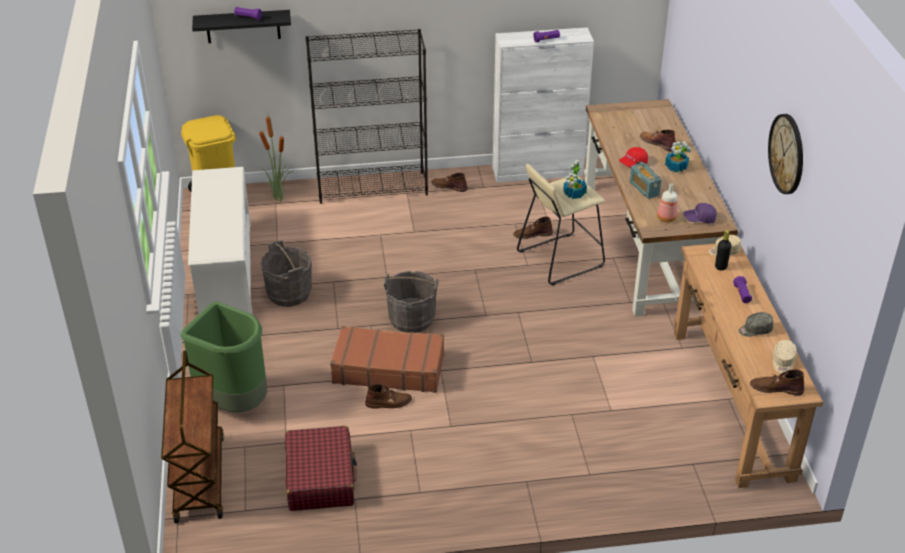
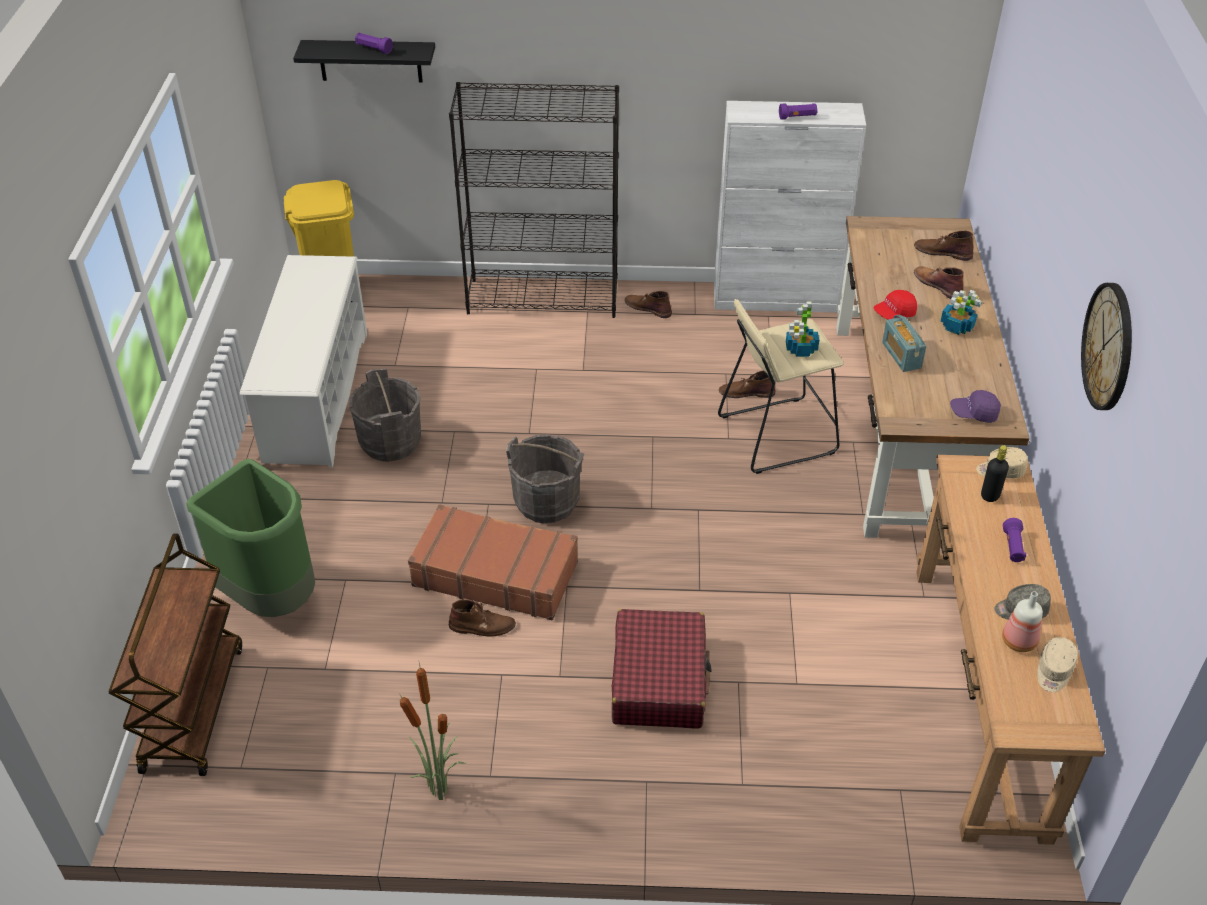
camera: 10 degrees right, 5 degrees up
potted plant [259,114,293,202] -> potted plant moved to [399,663,466,800]
red suitcase [285,426,357,511] -> red suitcase moved to [612,609,712,729]
bottle [657,183,678,222] -> bottle moved to [1002,591,1043,652]
brown boot [750,369,804,396] -> brown boot moved to [914,230,973,261]

